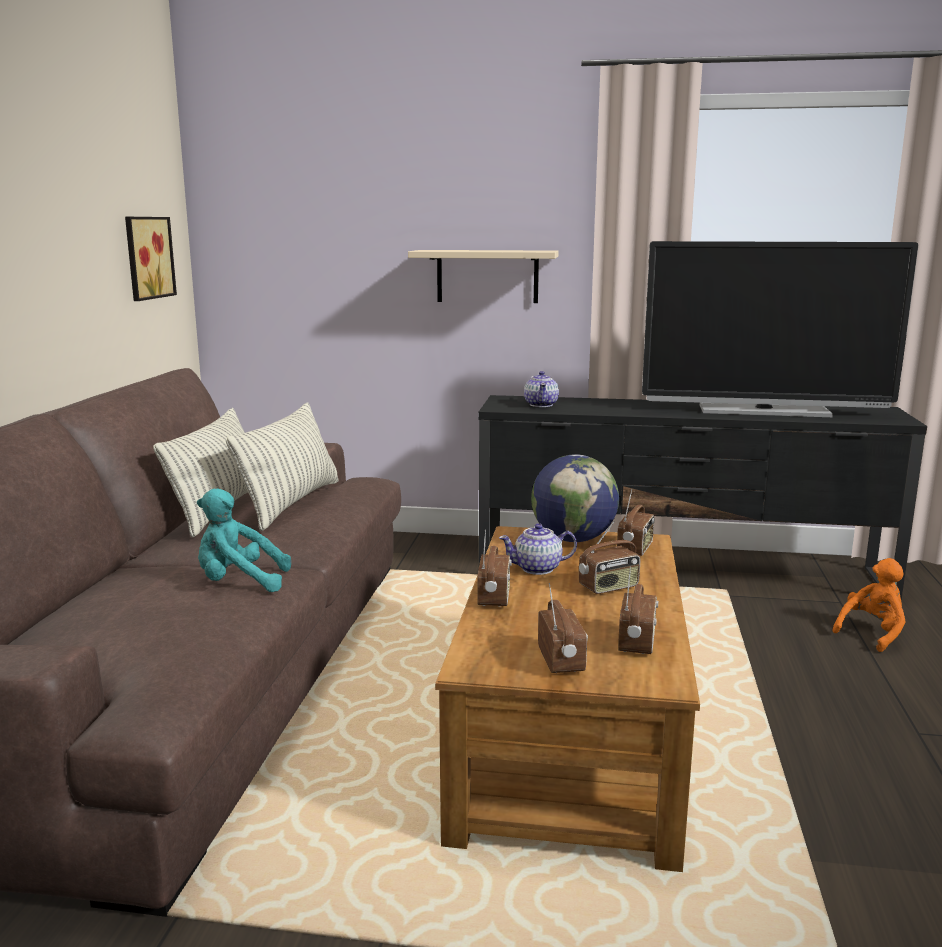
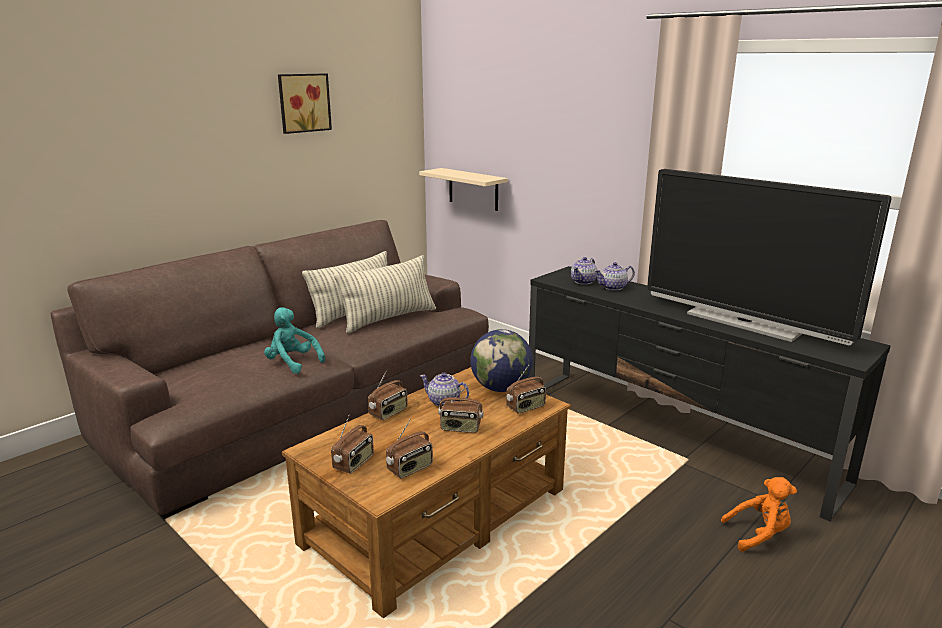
camera: 35 degrees right, 5 degrees up
picture [125,217,177,301] -> picture moved to [278,73,332,134]
beige shelf [408,250,558,303] -> beige shelf moved to [419,168,508,211]
none -> teapot [594,262,635,291]

